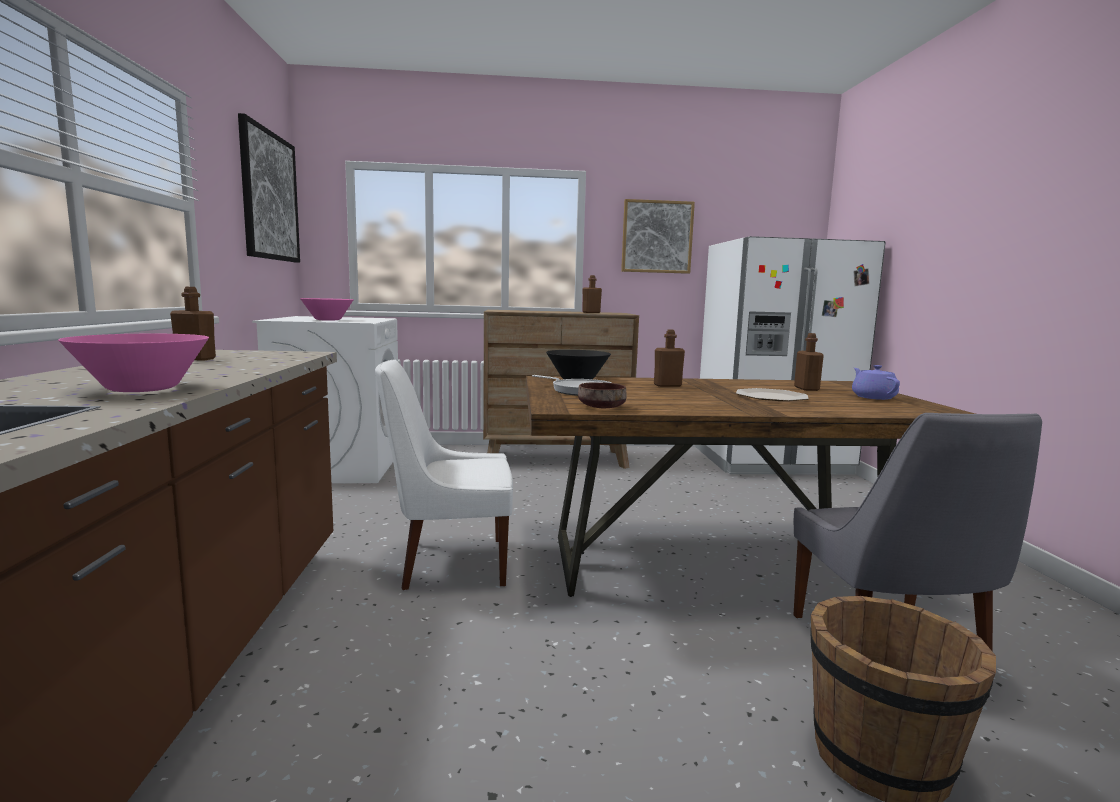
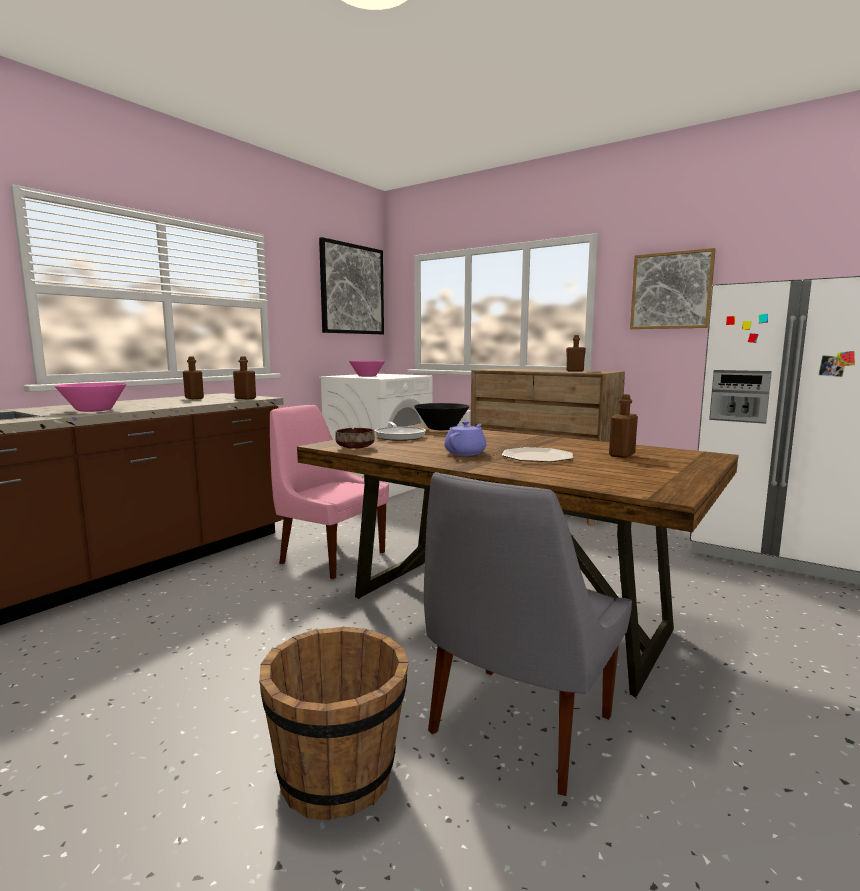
camera: 40 degrees right, 0 degrees up
white chair [375,359,513,590] -> pink chair [270,405,389,579]
brown bottle [654,330,685,387] -> brown bottle moved to [233,357,256,400]
purple teapot [852,365,900,400] -> purple teapot moved to [444,421,486,456]

